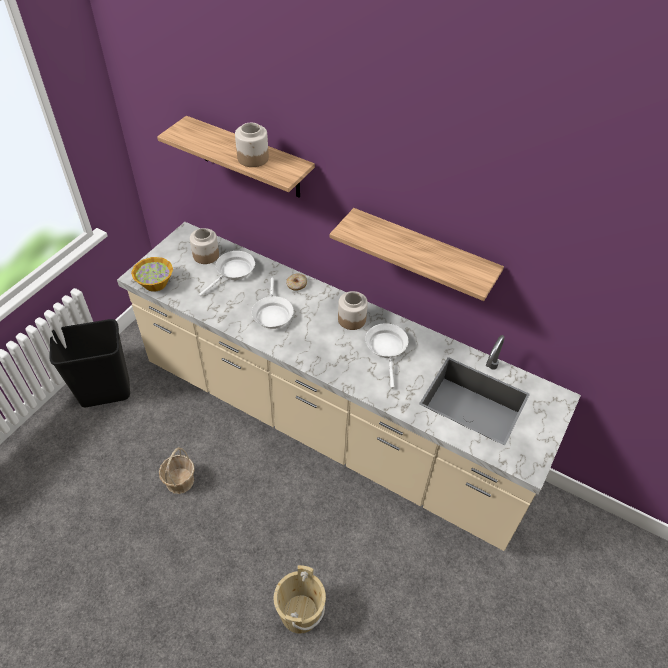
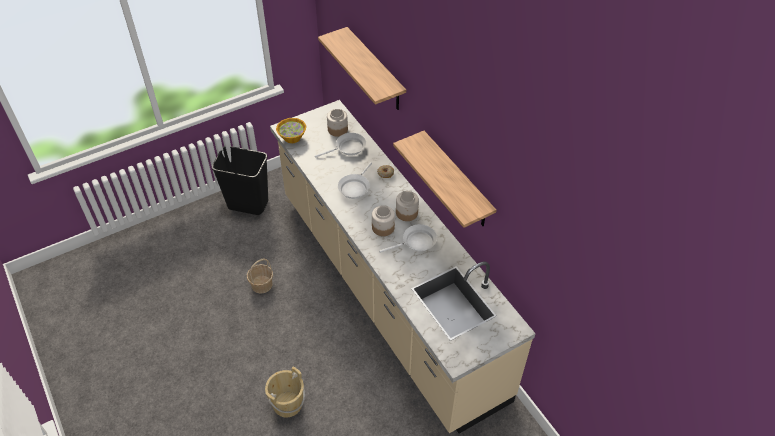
camera: 30 degrees right, 0 degrees up
jar [235,123,269,167] -> jar moved to [372,205,395,236]
white frying pan [365,323,408,389] -> white frying pan turned 45 degrees clockwise [379,224,437,253]

